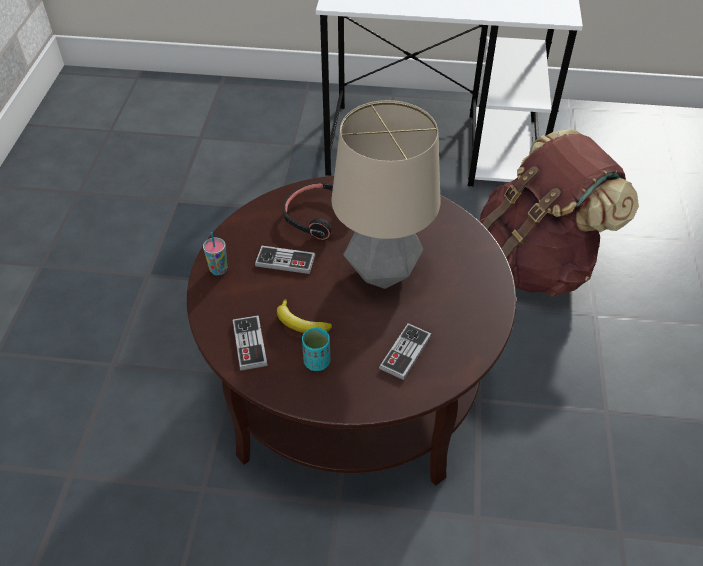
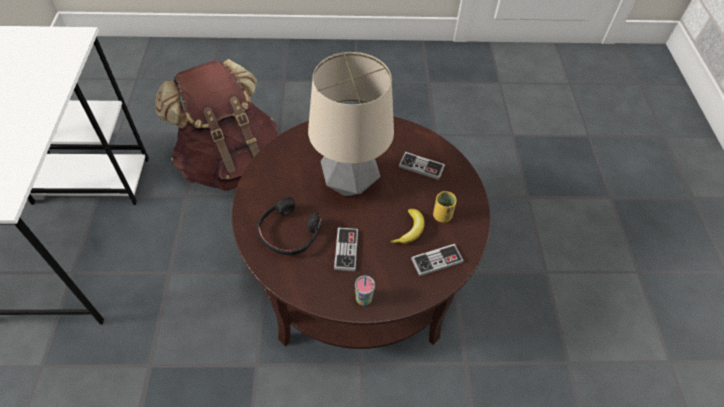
camera: 100 degrees left, 5 degrees up
turquoise cup [302,328,330,371] -> yellow cup [433,191,457,223]

